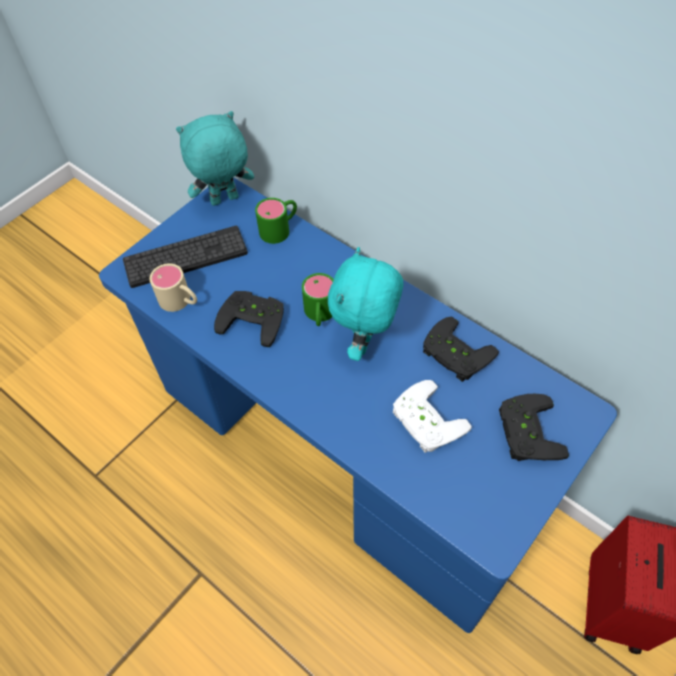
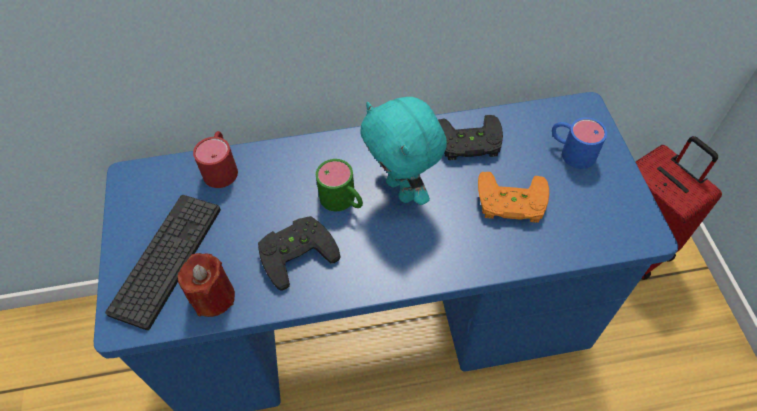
camera: 50 degrees left, 0 degrees up
beige mug [150,263,197,312] -> red candle [178,253,235,317]
turquoise plush toy [176,111,254,206] -> none
green mug [255,198,297,244] -> red mug [193,131,238,188]
white game controller [393,380,472,453] -> orange game controller [478,172,549,223]
black game controller [499,394,569,461] -> blue mug [552,117,607,169]

